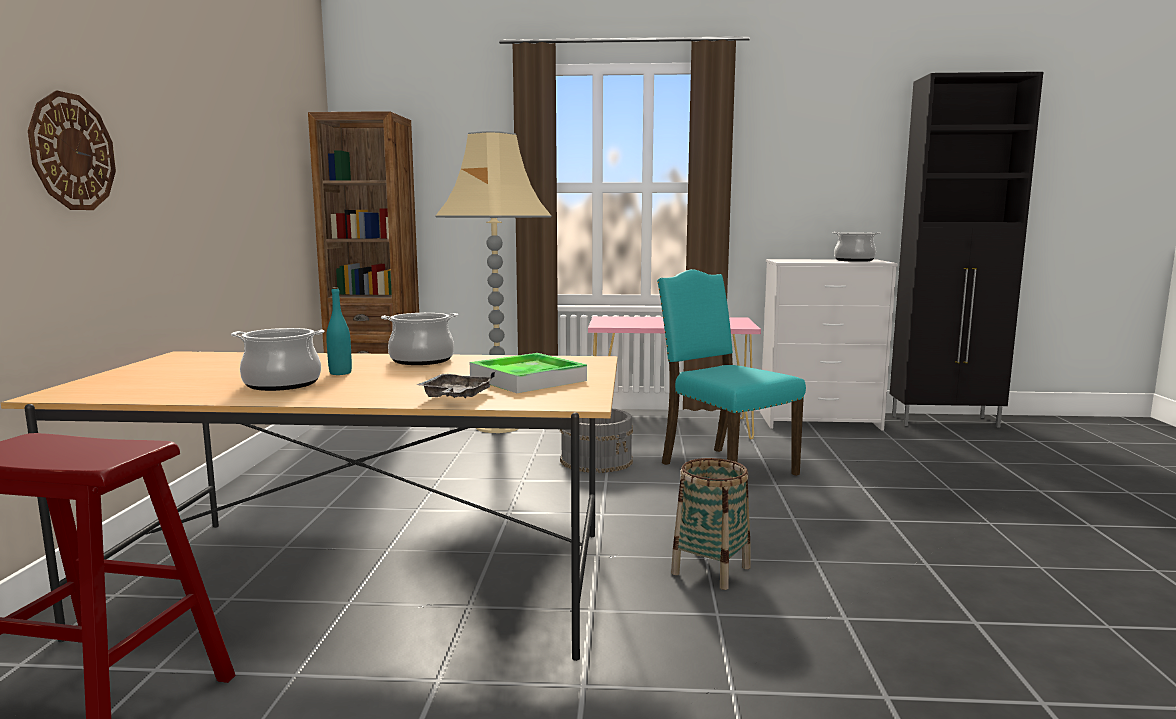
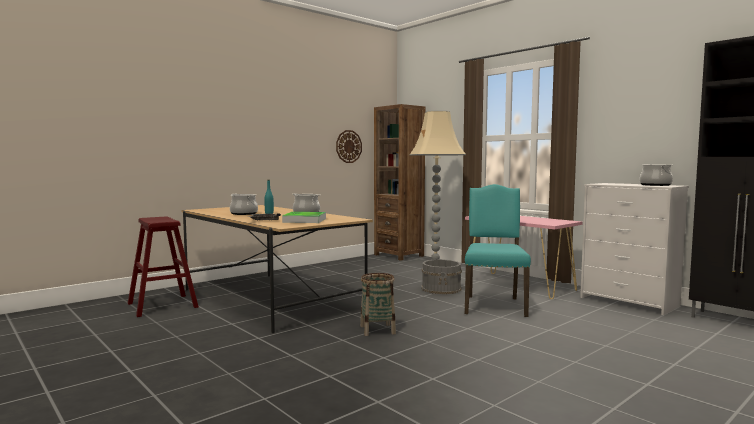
camera: 45 degrees right, 5 degrees down
wall clock [28,91,116,210] -> wall clock moved to [336,130,362,163]

